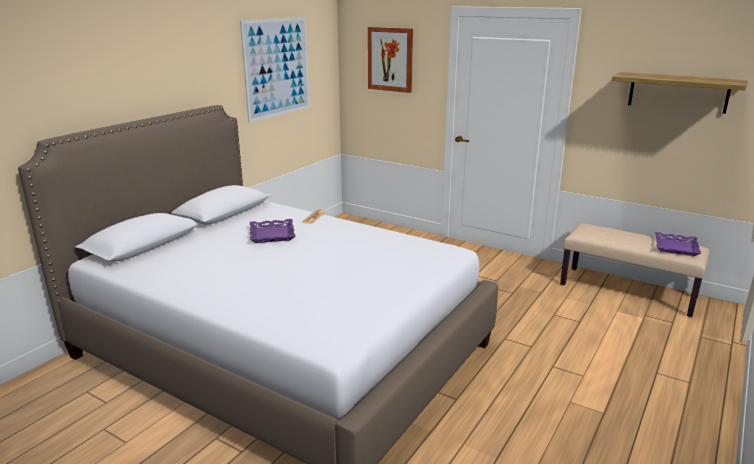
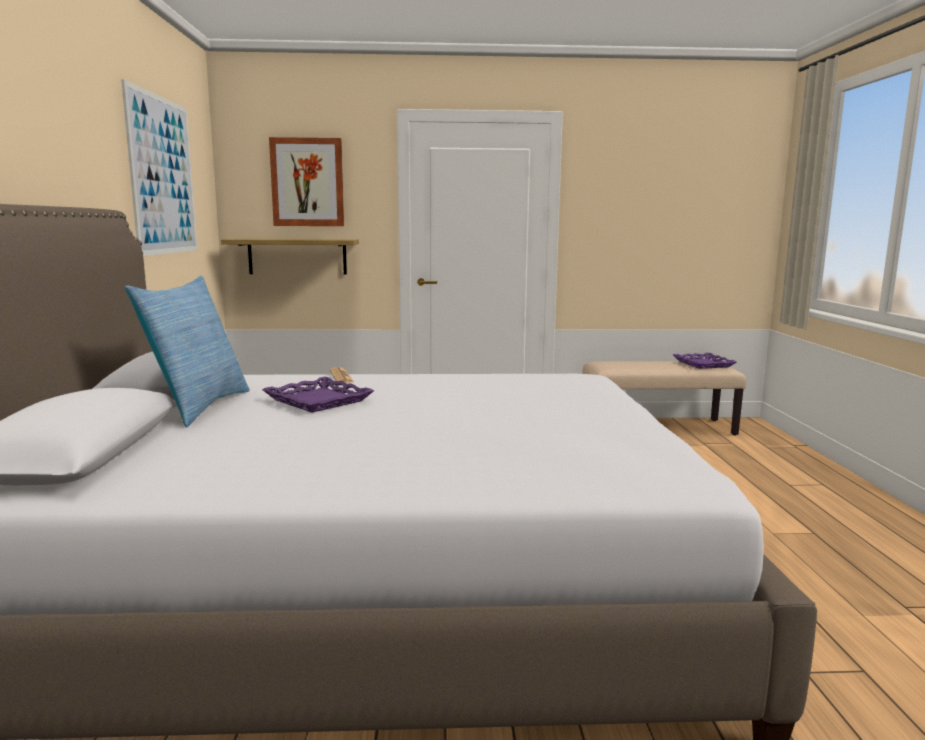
camera: 35 degrees left, 10 degrees down
shelf [612,72,748,114] -> shelf moved to [221,239,359,275]
none -> pillow [125,276,250,427]

